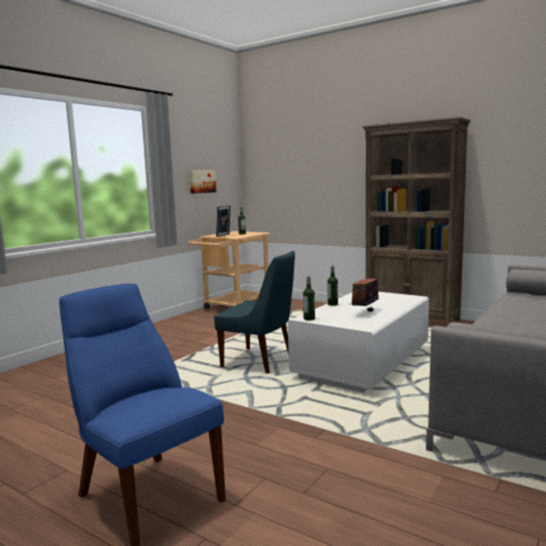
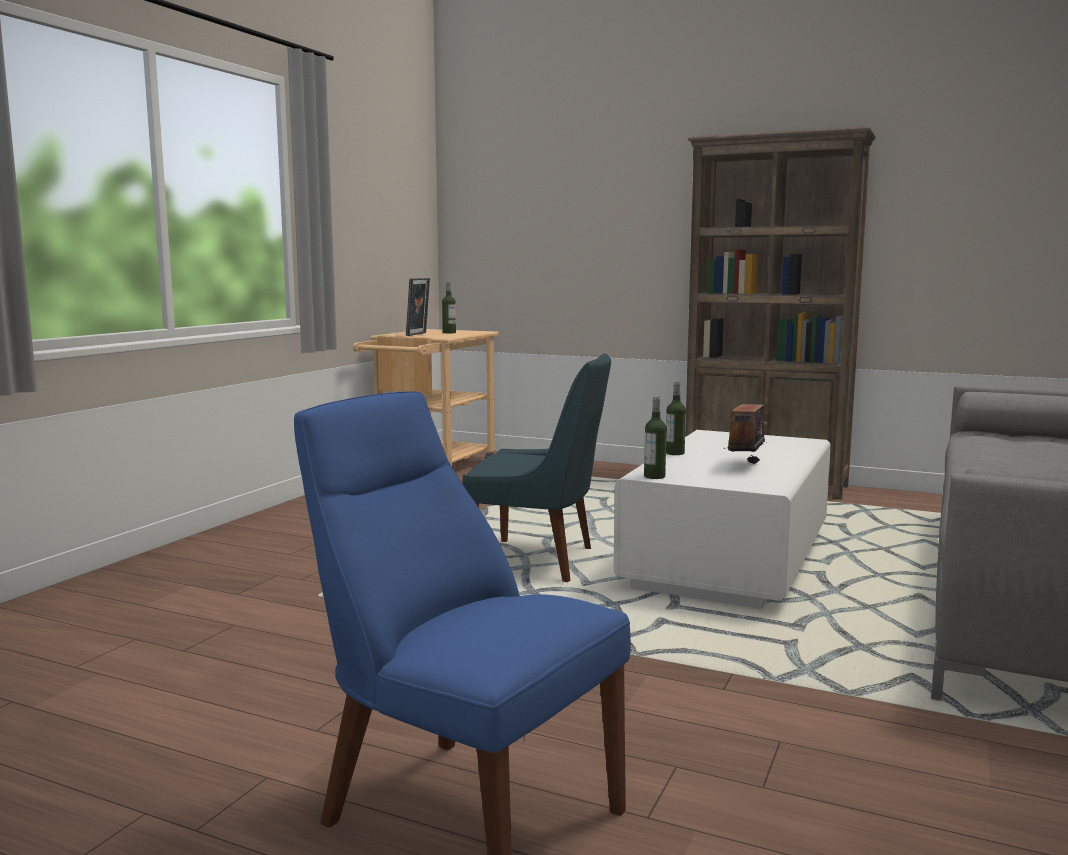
camera: 10 degrees left, 0 degrees up
picture [189,170,216,194] -> none

